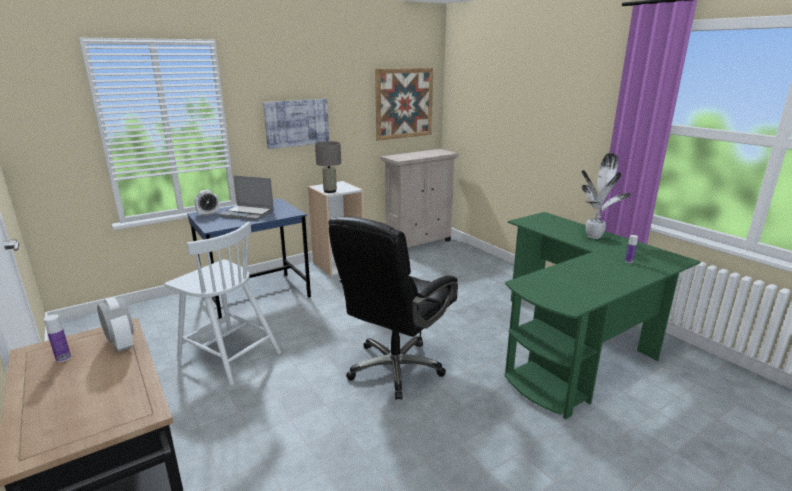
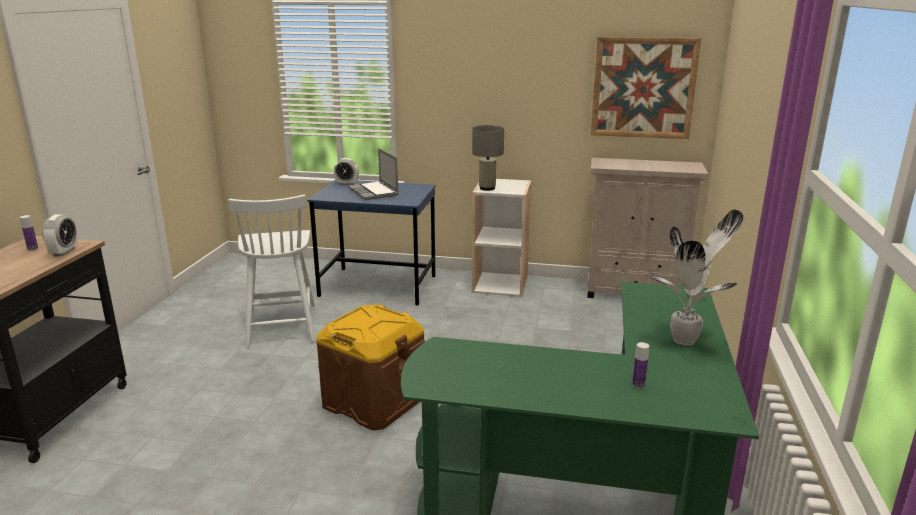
camera: 45 degrees right, 0 degrees up
picture [263,99,329,149] -> none
black office chair [329,217,458,400] -> brown storage box [317,304,425,430]

